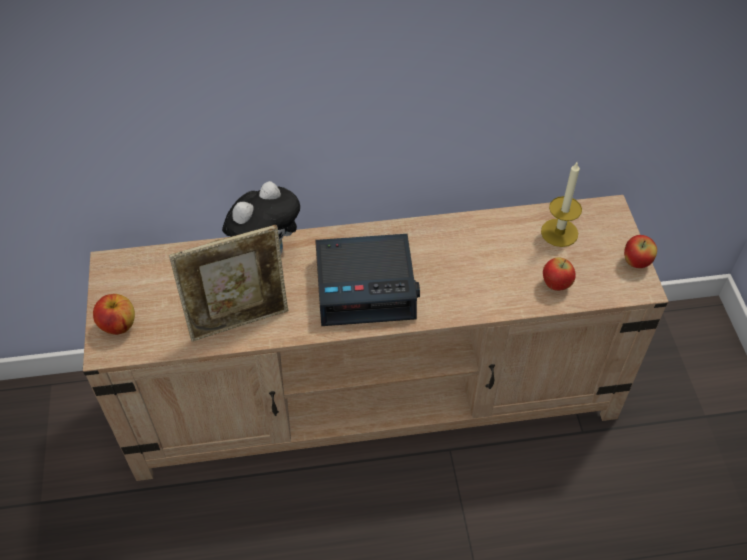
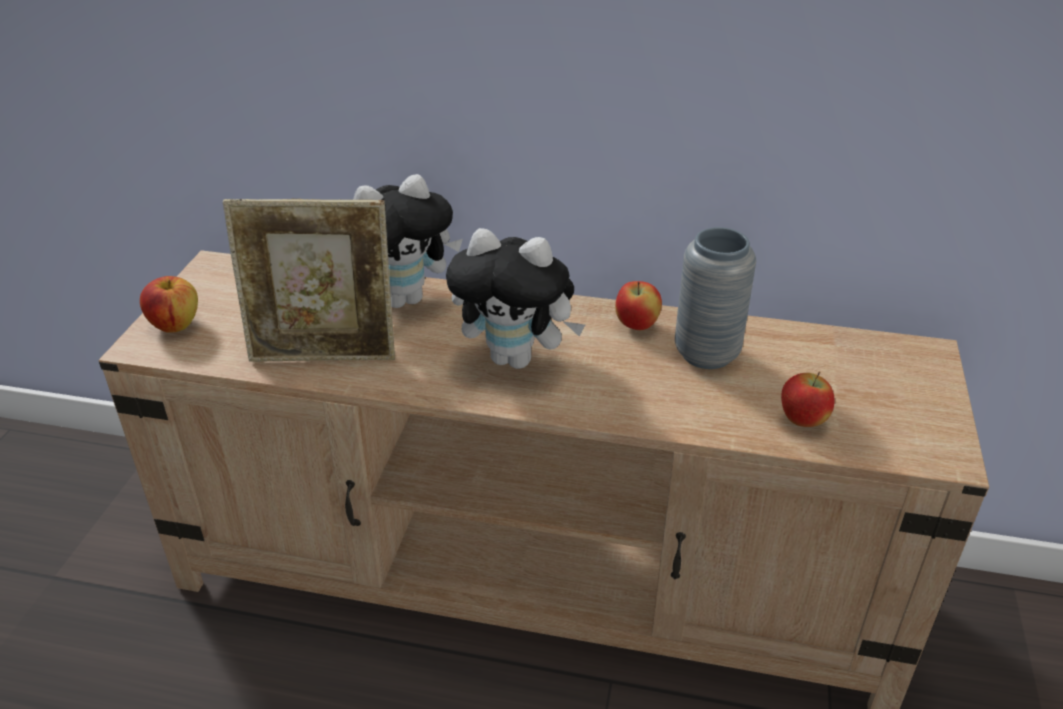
camera: 20 degrees right, 15 degrees down
alarm clock [315,234,420,326] -> plush toy [446,228,585,369]
candle [541,162,582,247] -> none
apple [624,235,657,268] -> apple moved to [615,281,662,330]
none -> grey vase [675,227,756,369]

